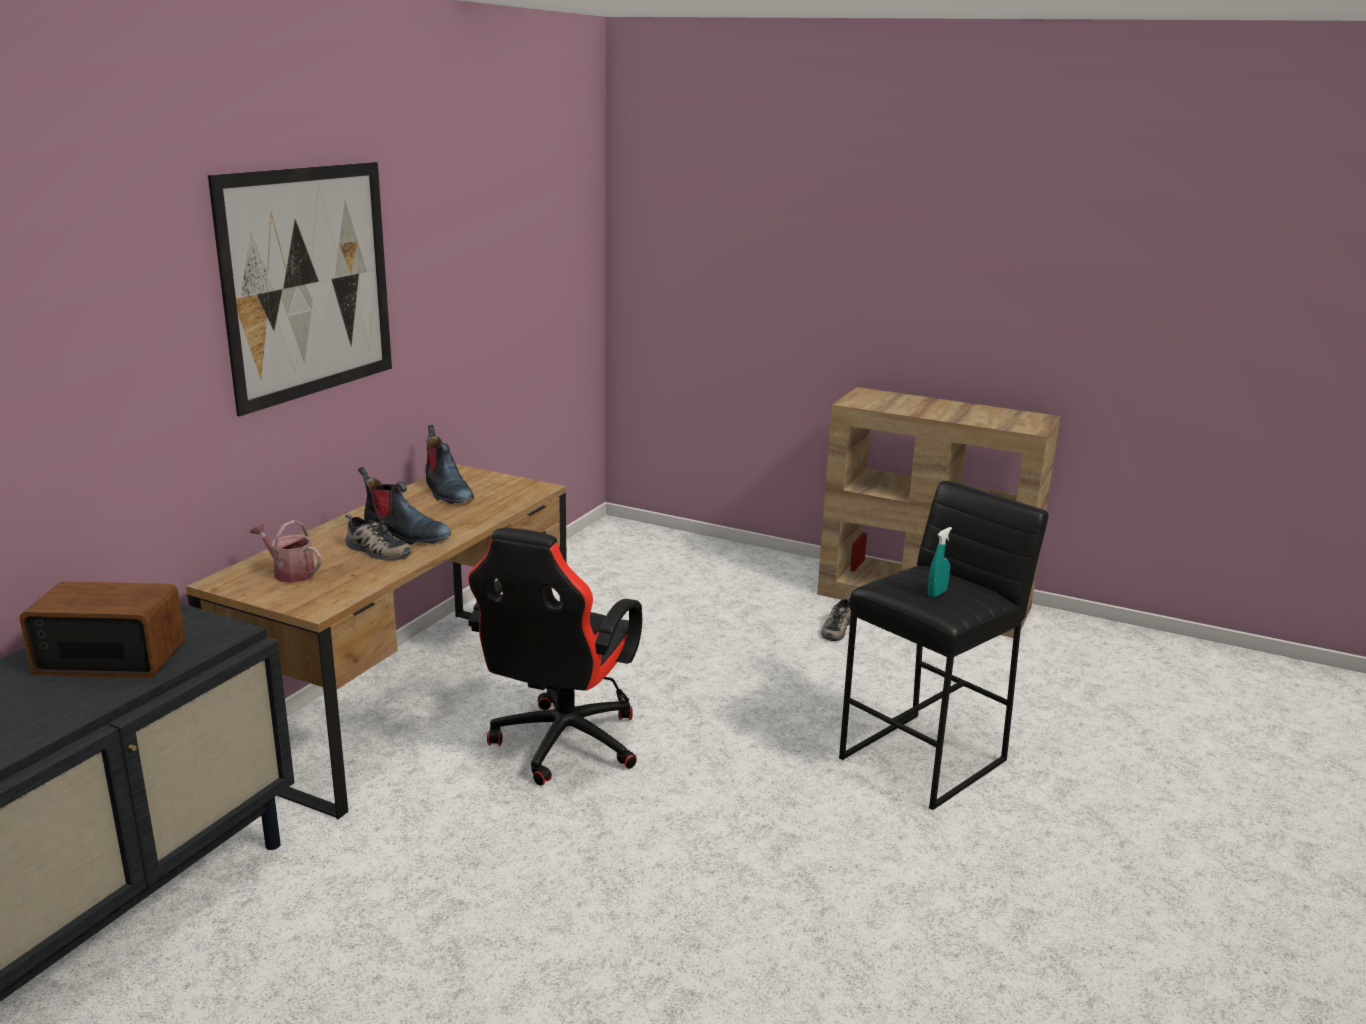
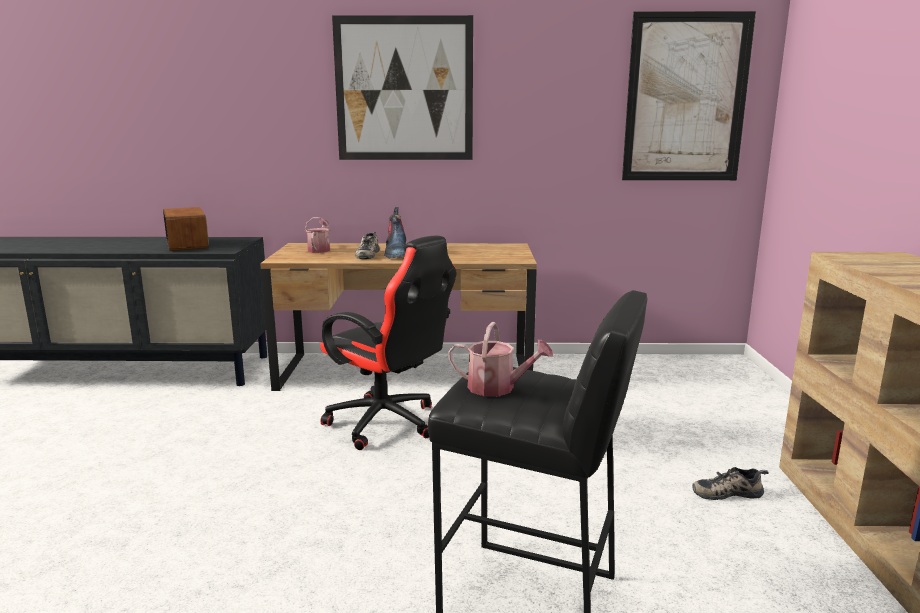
camera: 65 degrees right, 5 degrees down
boot [425,425,474,504] -> none
black office chair [468,528,642,786] -> black office chair turned 135 degrees counterclockwise [320,235,456,450]
turquoise spray bottle [928,527,952,597] -> watering can [448,322,554,396]
none -> picture [622,11,756,180]

